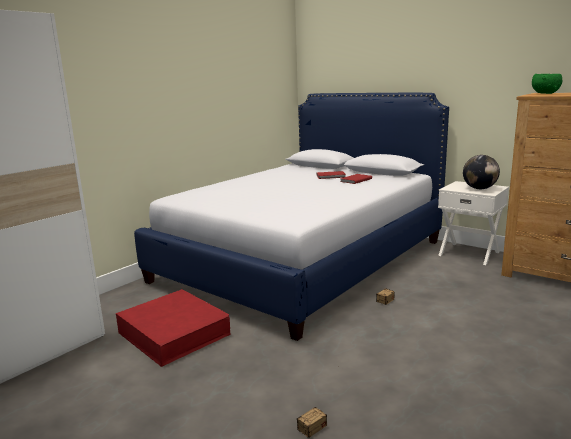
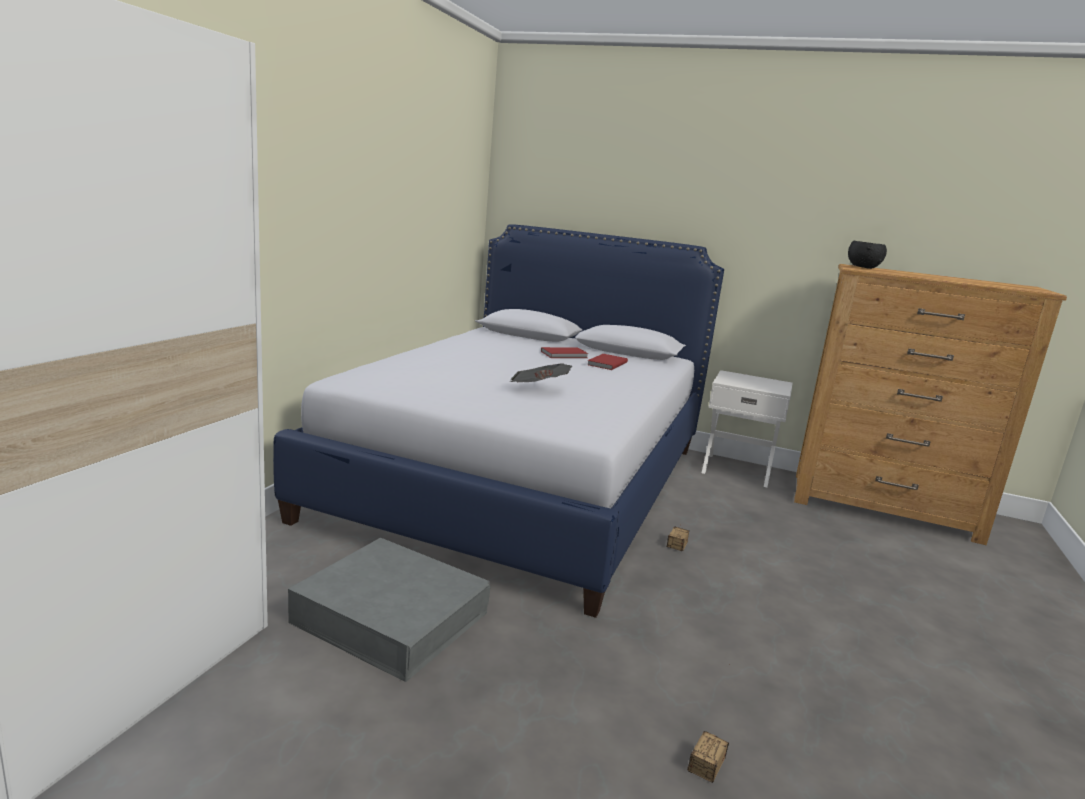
camera: 20 degrees left, 0 degrees up
red storage box [116,289,231,367] -> grey storage box [288,538,490,682]
globe [463,155,500,189] -> none
green bowl [532,74,562,94] -> black bowl [848,240,887,269]
none -> newspaper [510,363,573,382]

